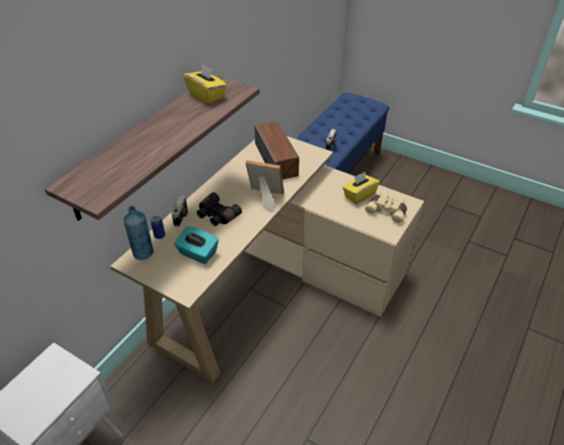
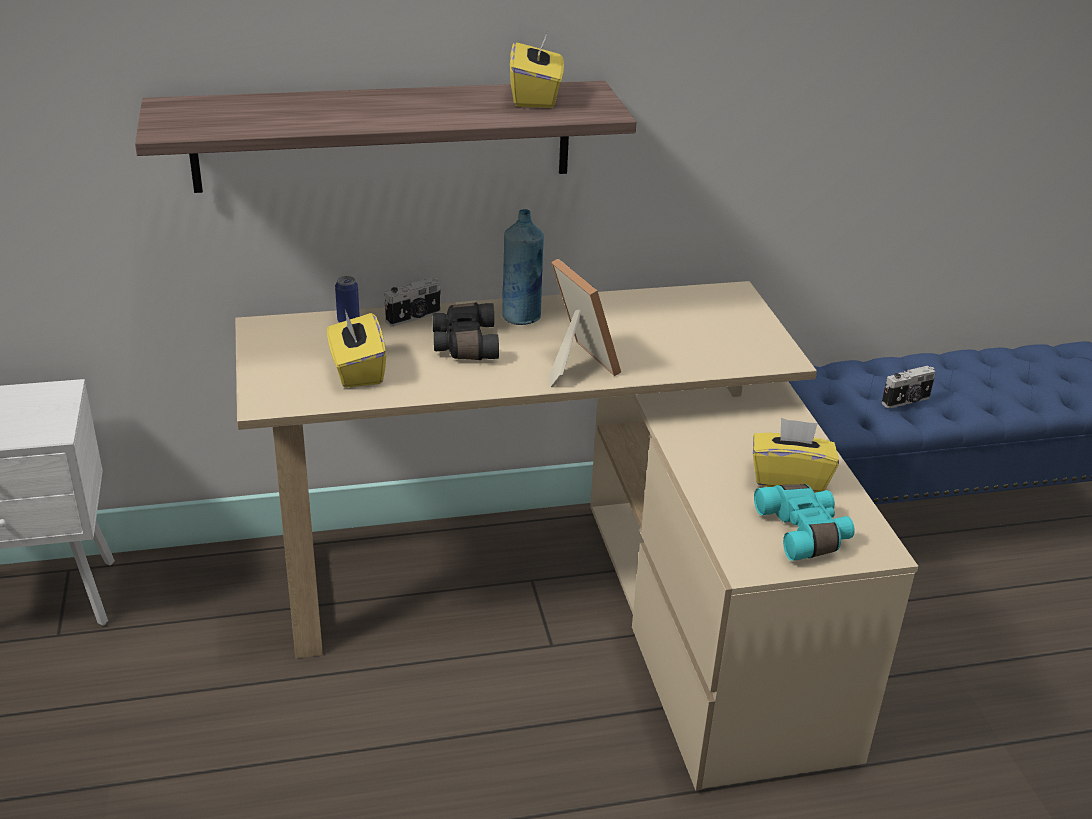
camera: 45 degrees right, 10 degrees down
blue bottle [123,206,154,260] -> blue bottle moved to [502,209,544,325]
turquoise tissue box [174,226,219,264] -> yellow tissue box [327,310,386,388]
speaker [254,121,299,179] -> none
beige binoculars [365,193,407,224] -> turquoise binoculars [754,484,854,561]

